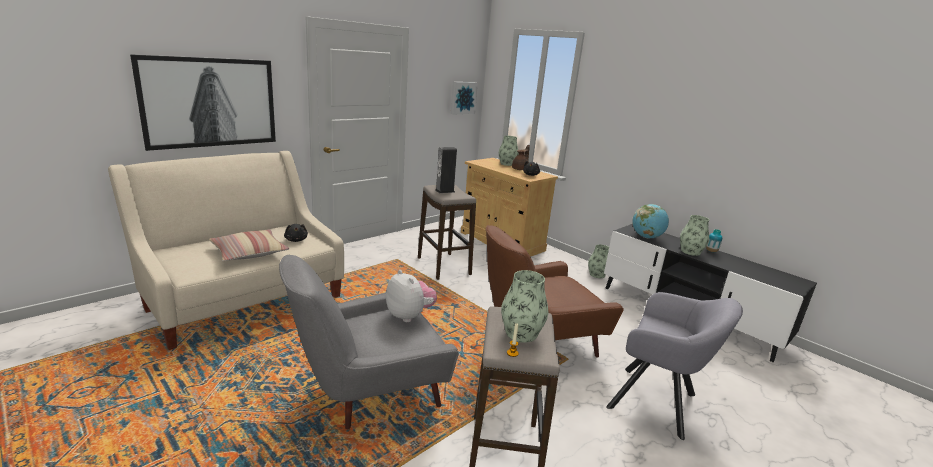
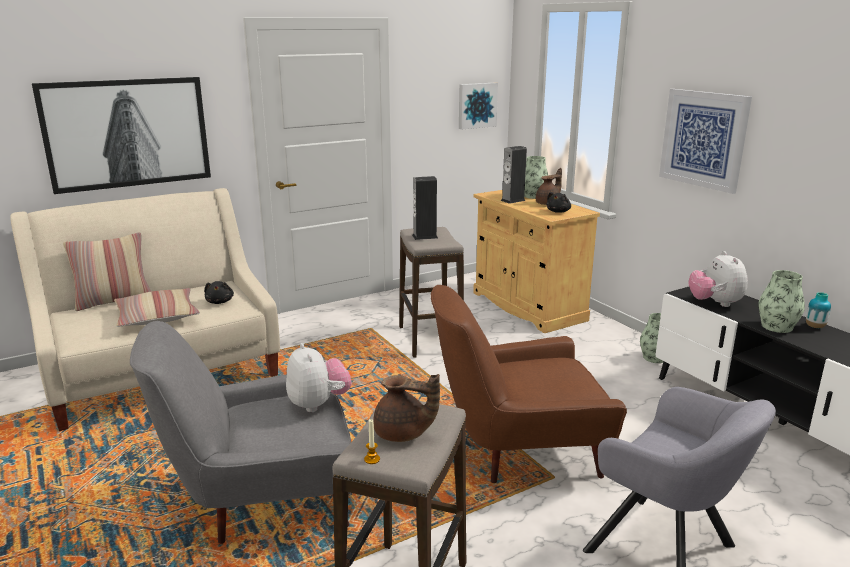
camera: 15 degrees right, 0 degrees up
vase [501,270,548,343] -> brown teapot [373,374,440,442]
globe [632,204,669,238] -> plush toy [688,251,748,307]
none -> pillow [63,233,151,311]
none -> speaker [501,146,527,204]
none -> picture [659,89,752,194]

